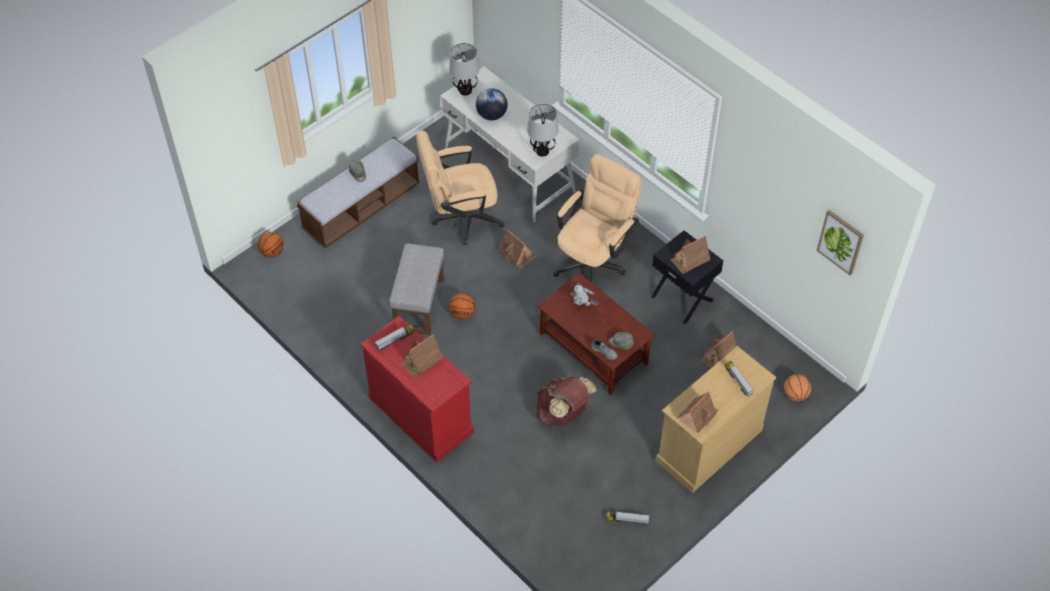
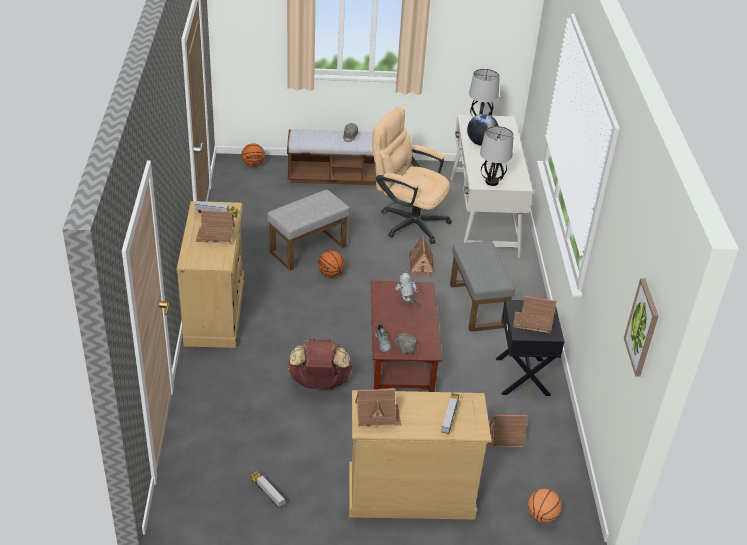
camera: 40 degrees right, 15 degrees down
red dresser [360,315,474,462] -> beige dresser [176,201,244,348]
beige office chair [553,154,641,282] -> grey ottoman [450,241,515,332]

